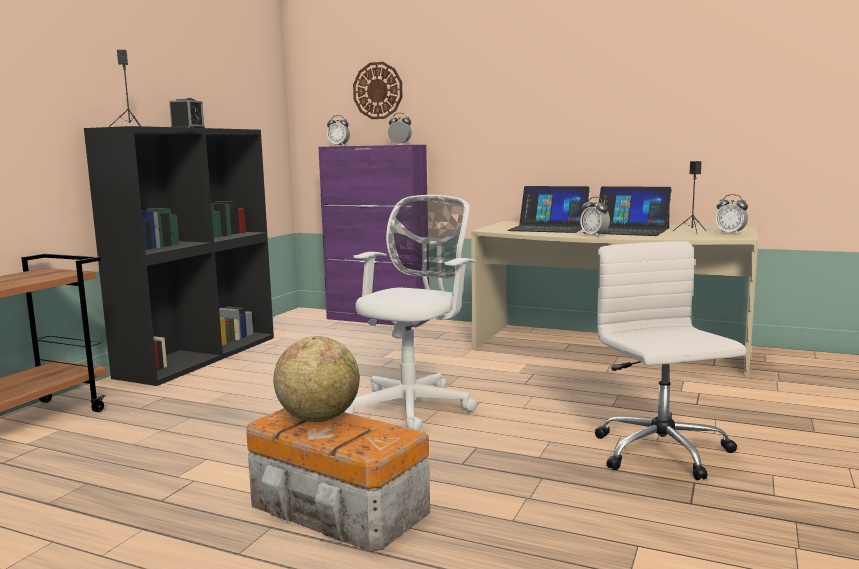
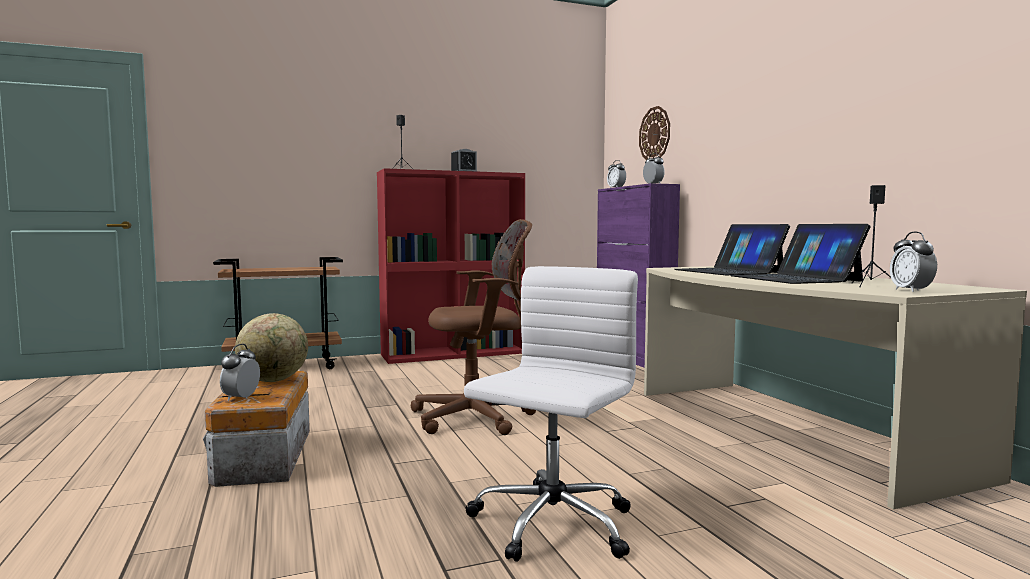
camera: 45 degrees right, 5 degrees down
black bookcase [84,126,274,386] -> red bookcase [377,168,525,364]
white office chair [344,195,477,431] -> brown office chair [411,219,536,435]
alarm clock [580,197,610,237] -> alarm clock moved to [220,344,260,401]

